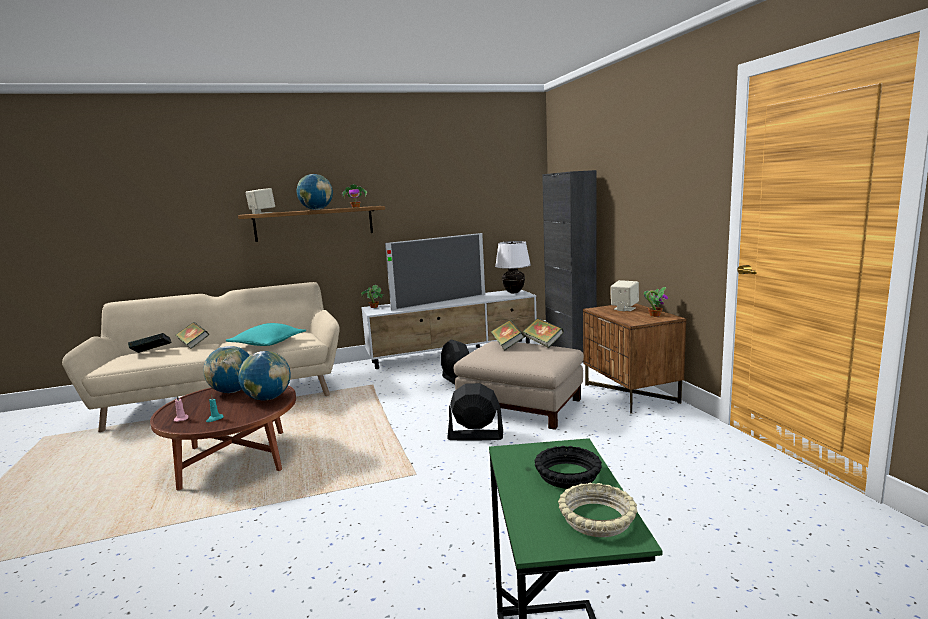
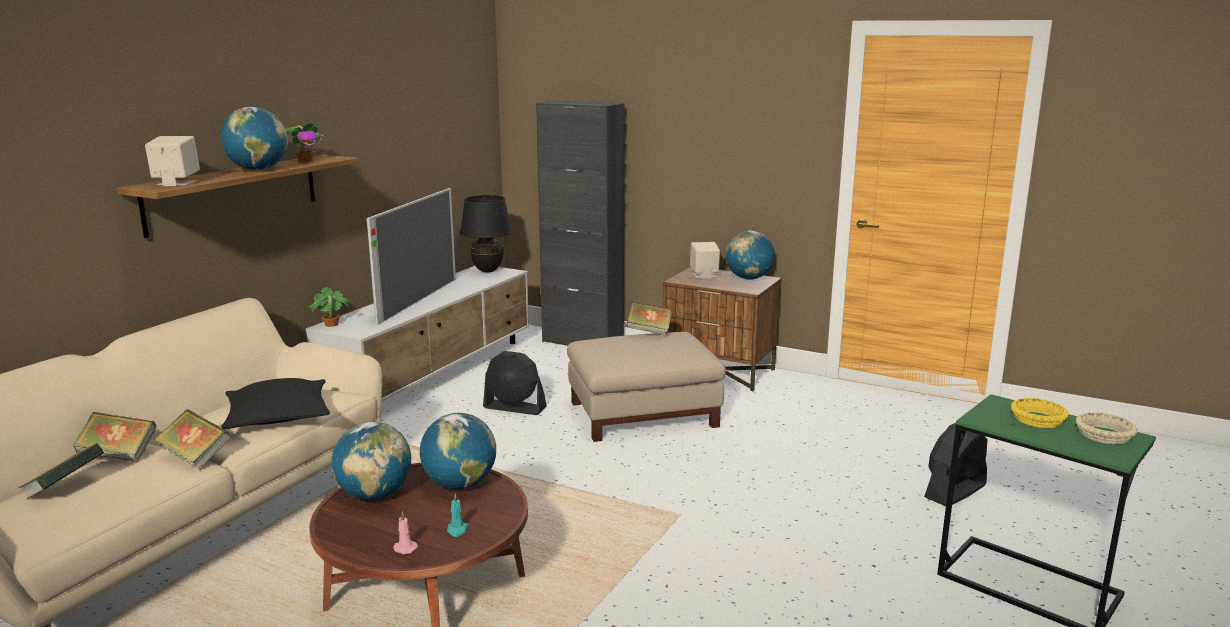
camera: 45 degrees left, 5 degrees up
turquoise pillow [225,323,306,346] -> black pillow [221,378,330,429]
black fan [447,383,503,441] -> black fan moved to [924,423,988,506]
book [491,320,525,351] -> book moved to [154,409,231,470]
white table lamp [495,241,531,293] -> black table lamp [460,195,512,272]
black bowl [534,446,602,489] -> yellow bowl [1011,398,1069,428]
potted plant [644,287,668,317] -> globe [725,230,775,280]

